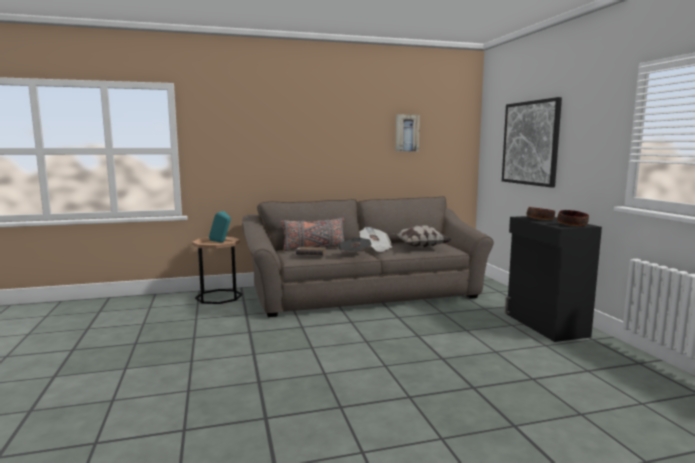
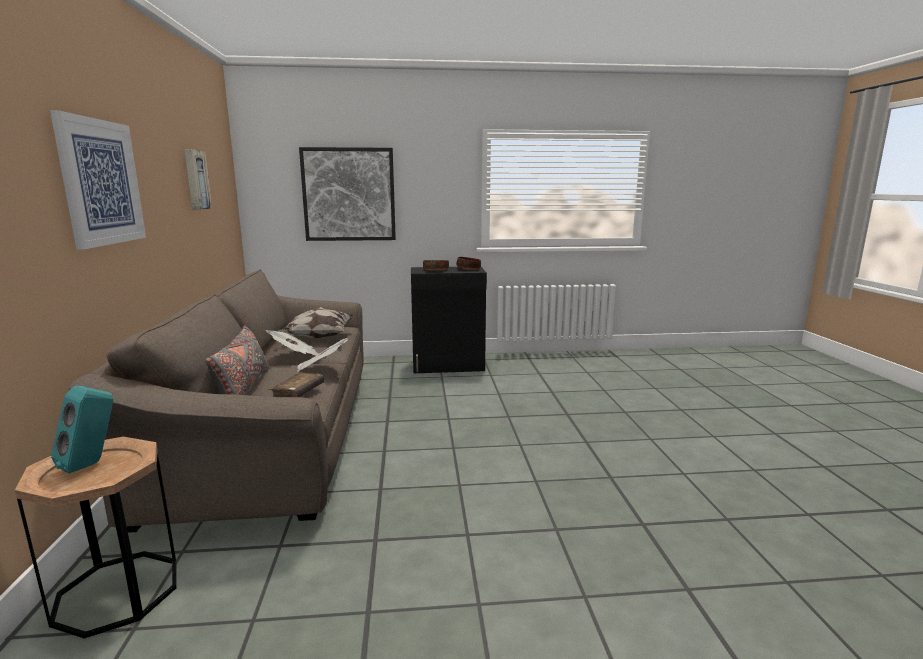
camera: 80 degrees left, 5 degrees up
none -> picture [50,110,146,250]

